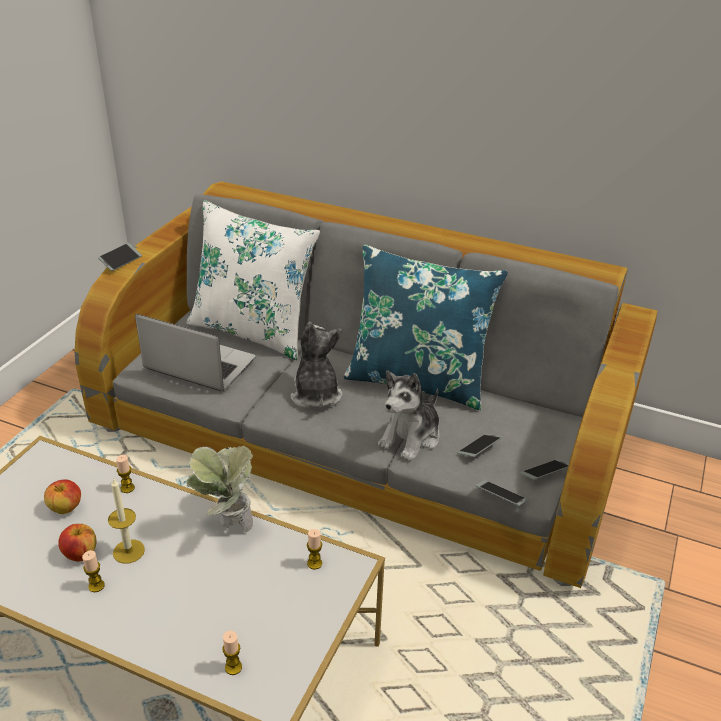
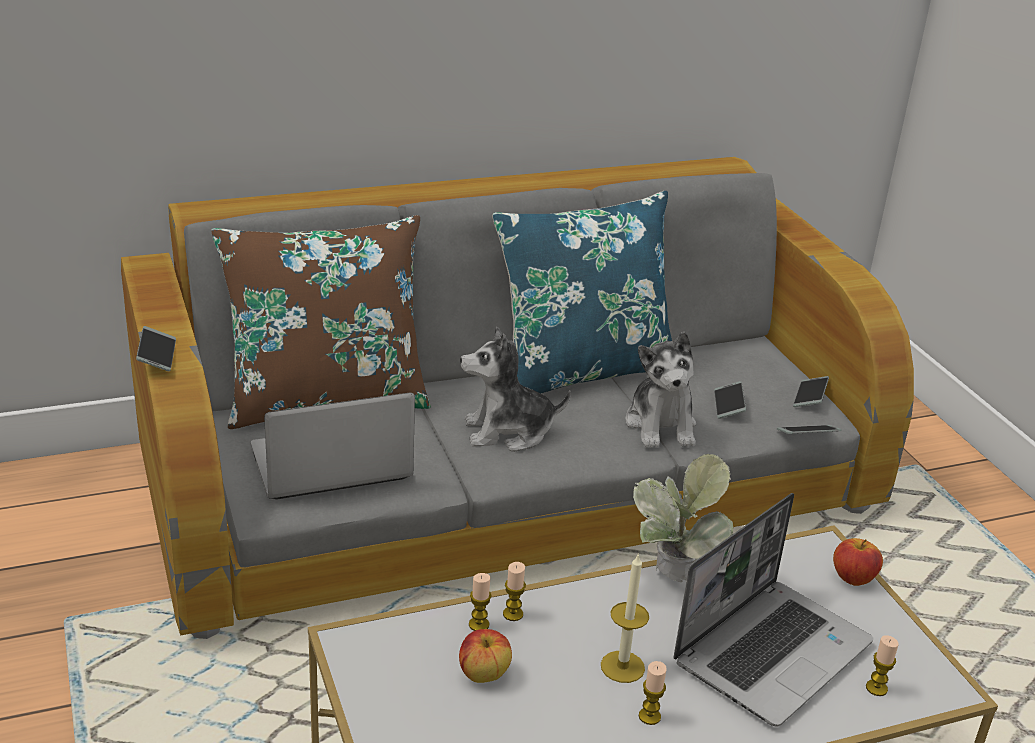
camera: 45 degrees left, 5 degrees down
apple [58,524,97,562] -> apple moved to [833,538,883,586]
white pillow [187,200,320,360] -> brown pillow [211,215,431,429]
plush toy [290,322,342,408] -> plush toy turned 45 degrees counterclockwise [460,327,571,452]
candle [307,529,322,570] -> candle moved to [469,573,492,631]
none -> laptop [673,493,873,727]

